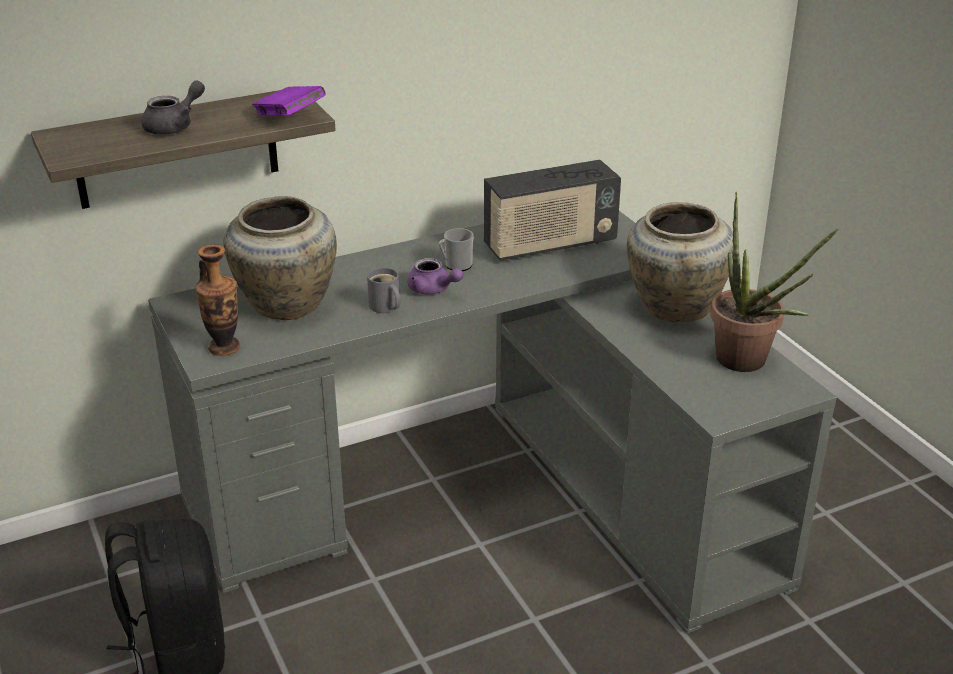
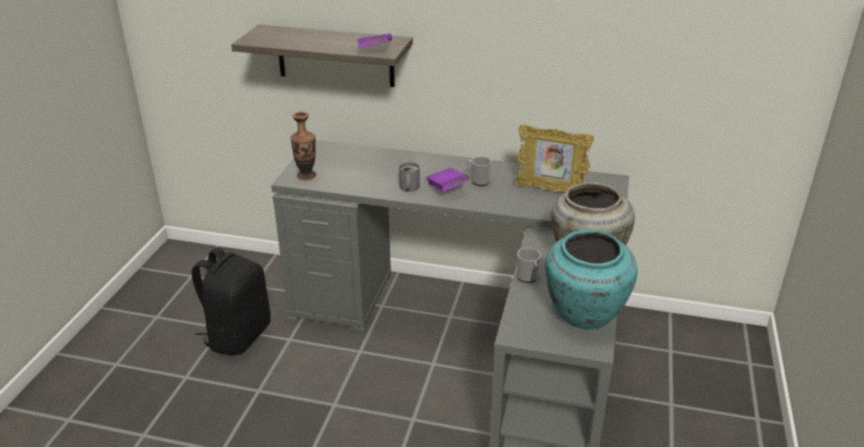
camera: 40 degrees right, 0 degrees up
grey teapot [142,81,205,135] -> none
beige vase [223,197,337,320] -> none
purple teapot [407,258,464,295] -> purple book [426,168,469,191]
radio [484,160,621,261] -> picture frame [515,124,594,192]
potted plant [711,192,838,372] -> turquoise vase [545,229,637,330]
none -> mug [517,248,541,283]

